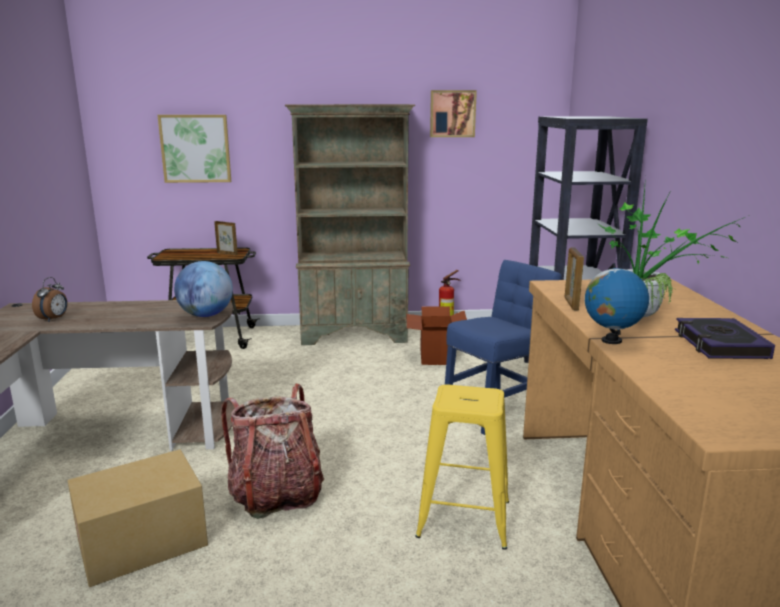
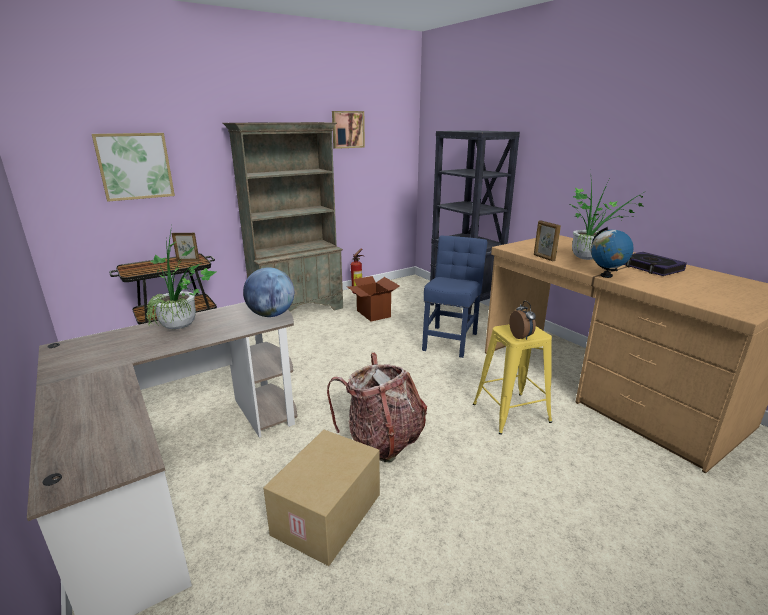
camera: 30 degrees left, 5 degrees up
alarm clock [32,277,68,322] -> alarm clock moved to [509,301,536,340]
none -> potted plant [145,226,216,329]

